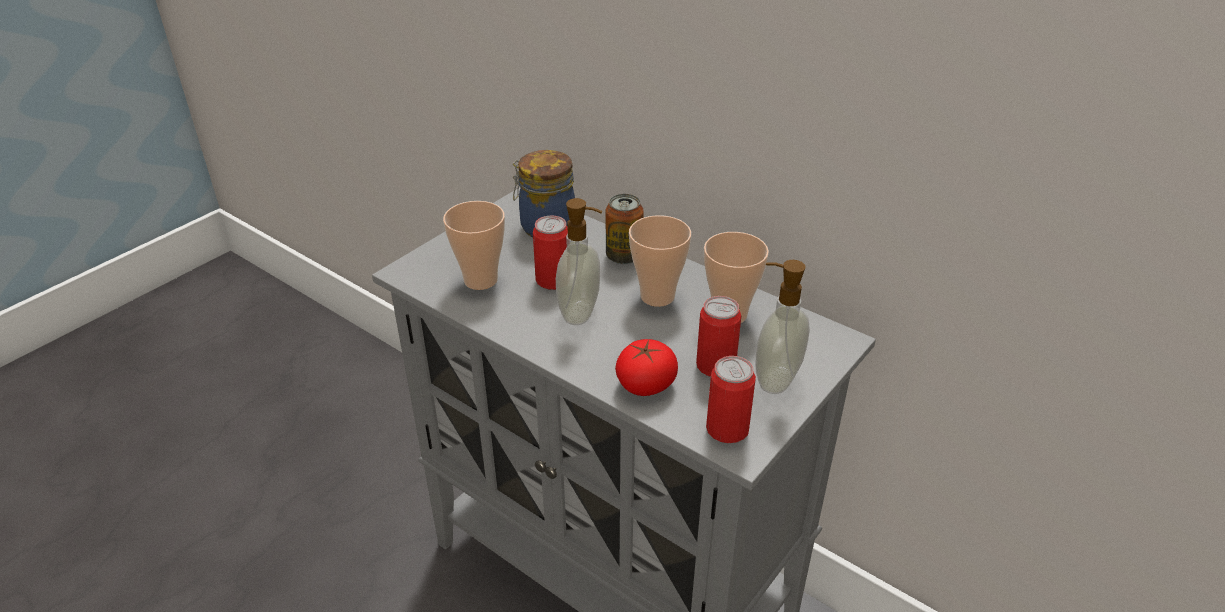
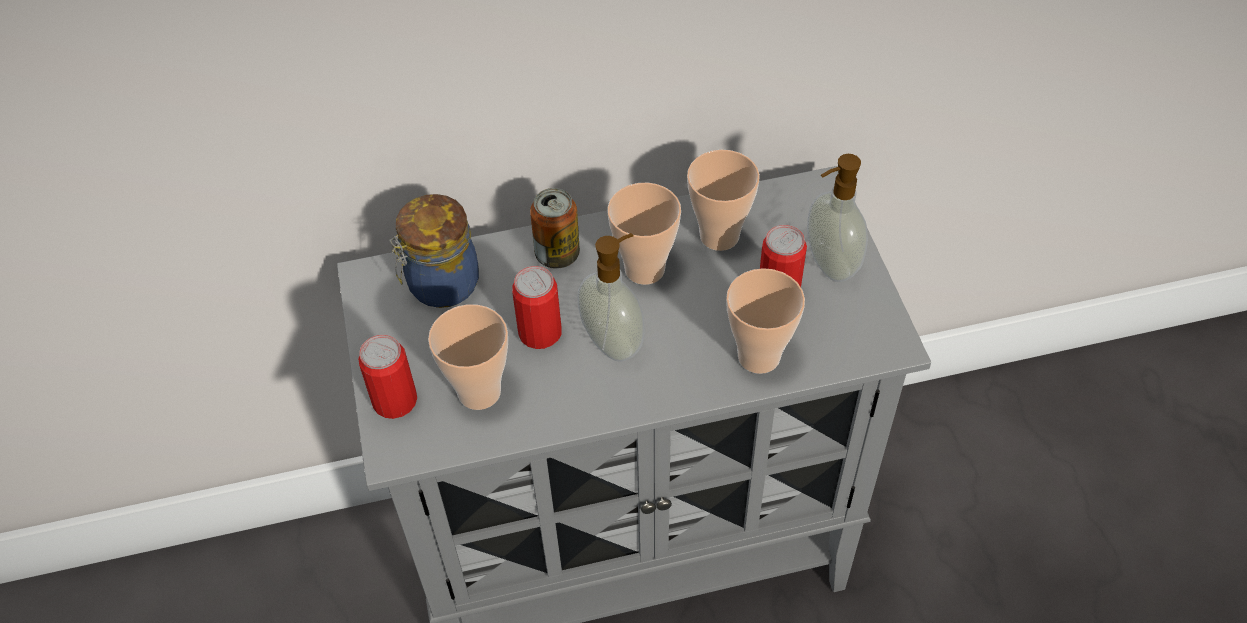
camera: 50 degrees left, 15 degrees up
tomato [615,339,678,396] -> cup [726,268,805,374]
can [706,356,756,443] -> can moved to [358,335,417,419]

